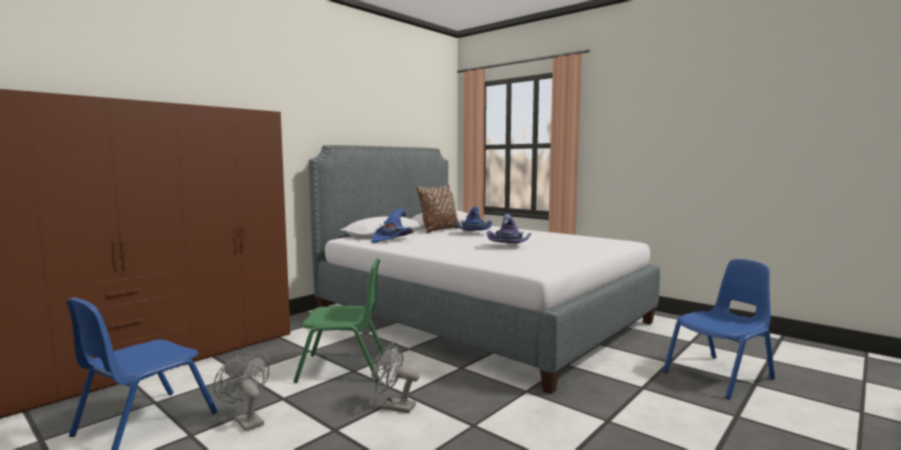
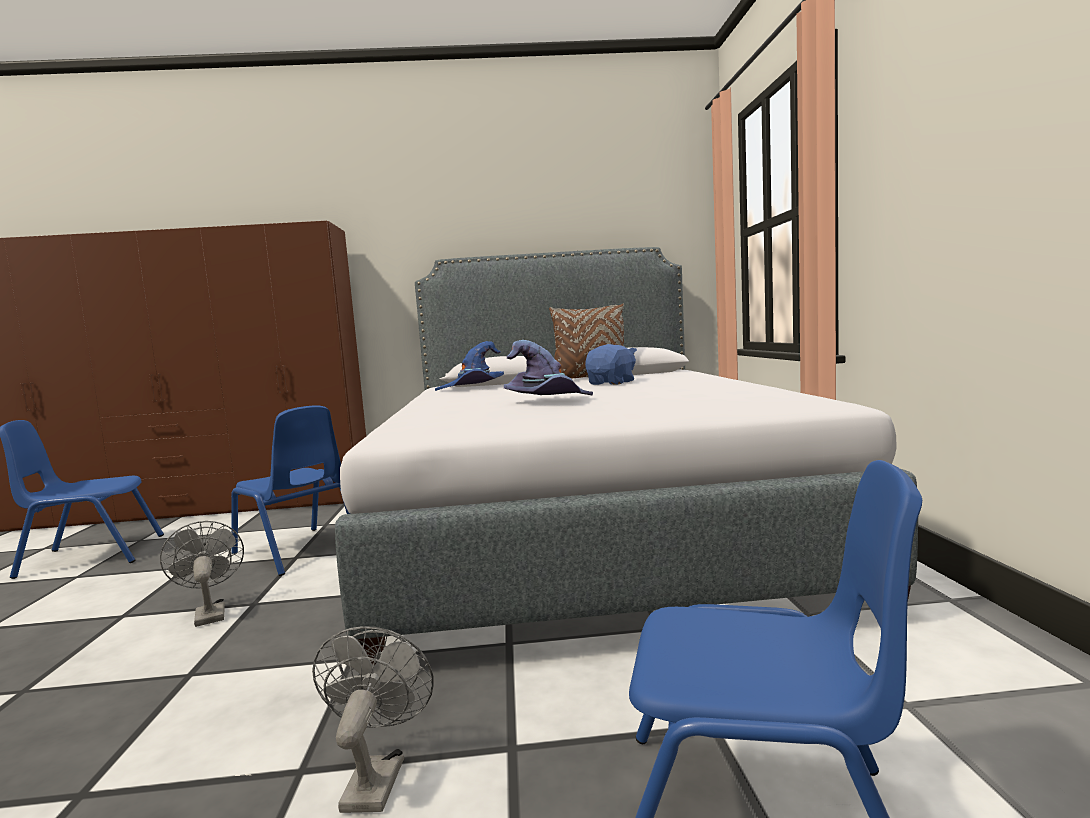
camera: 45 degrees right, 0 degrees up
grey fan [214,353,269,432] -> grey fan moved to [312,626,433,813]
green chair [294,258,385,383] -> blue chair [231,405,350,576]
blue hat [455,206,492,231] -> blue plush toy [585,344,637,385]

